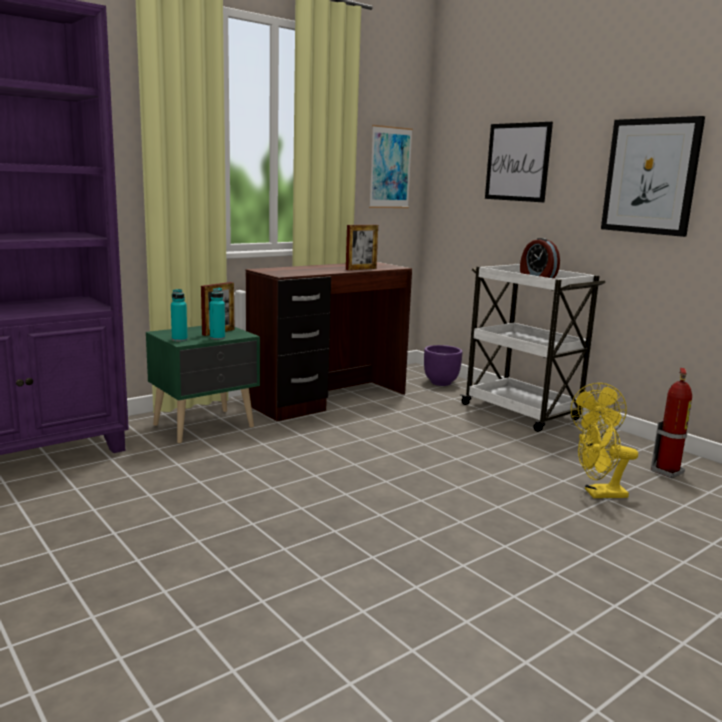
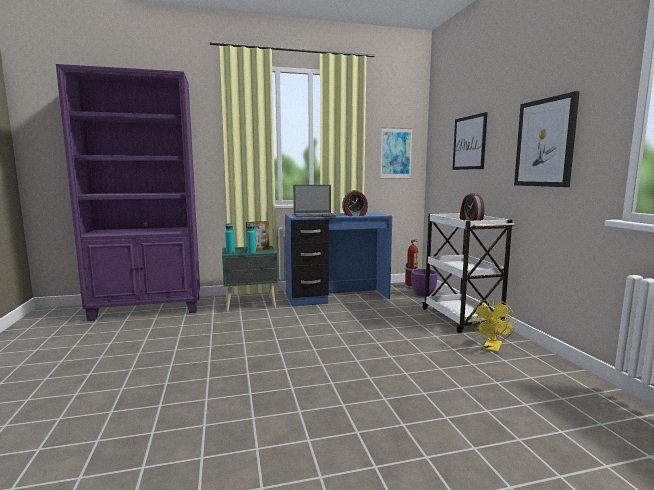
camera: 25 degrees right, 5 degrees down
brown desk [246,262,412,422] -> blue desk [285,212,392,307]
picture frame [346,225,378,270] -> alarm clock [342,190,368,216]
yellow fan [578,417,638,498] -> none
fire extinguisher [651,368,692,478] -> fire extinguisher moved to [405,239,418,289]
none -> laptop [293,185,336,217]

